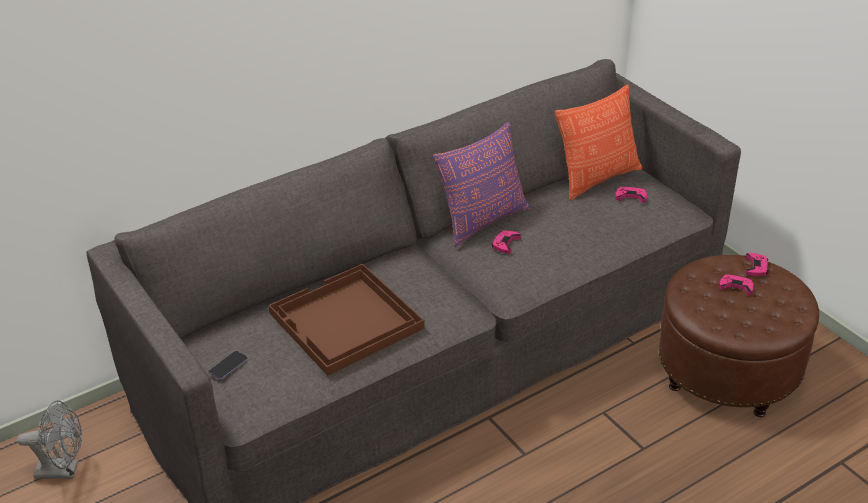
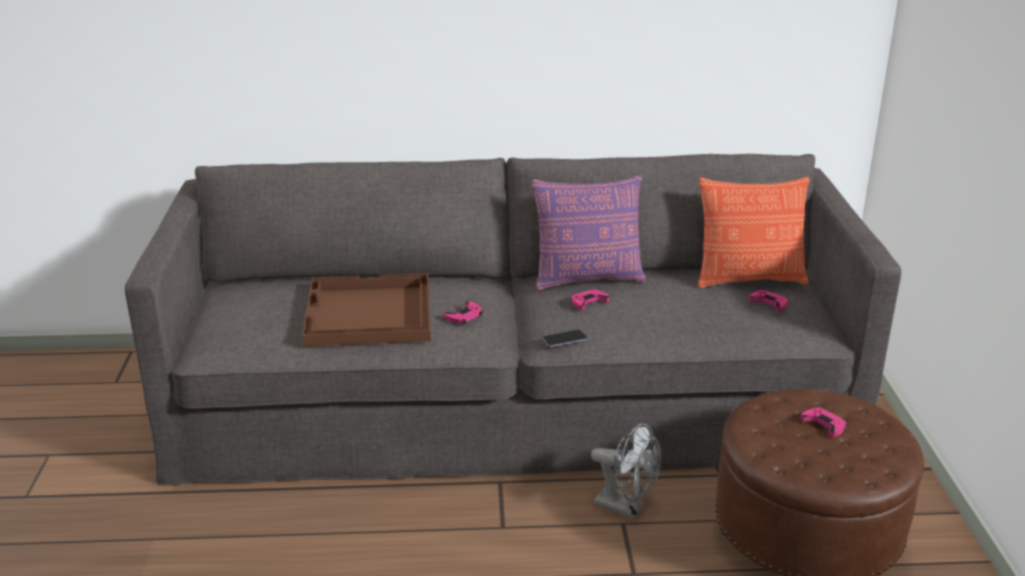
camera: 30 degrees right, 10 degrees down
grey fan [17,400,82,479] -> grey fan moved to [591,423,661,519]
phone [209,351,248,380] -> phone moved to [543,329,587,347]
pink game controller [745,253,768,276] -> pink game controller moved to [444,301,483,324]

